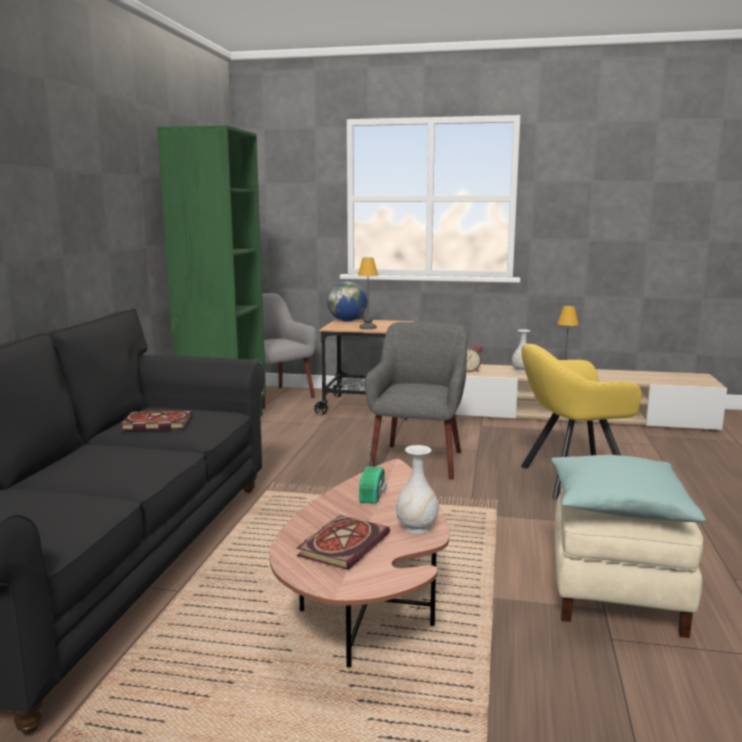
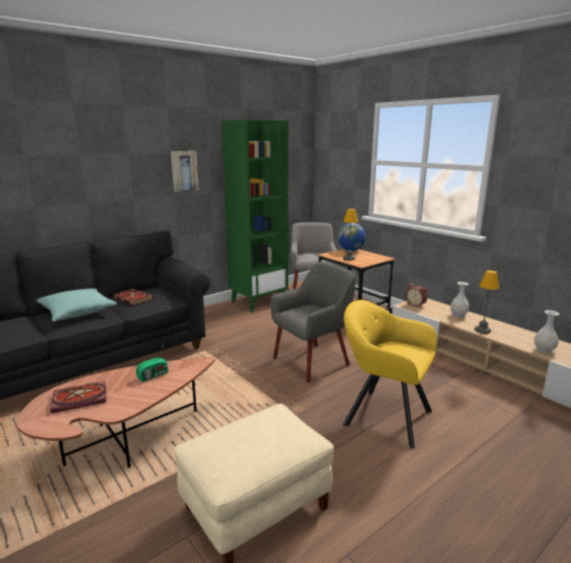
camera: 40 degrees right, 5 degrees up
white vase [396,445,439,534] -> white vase moved to [534,310,559,353]
turquoise pillow [551,455,706,523] -> turquoise pillow moved to [36,288,117,322]
none -> picture [171,151,199,192]

